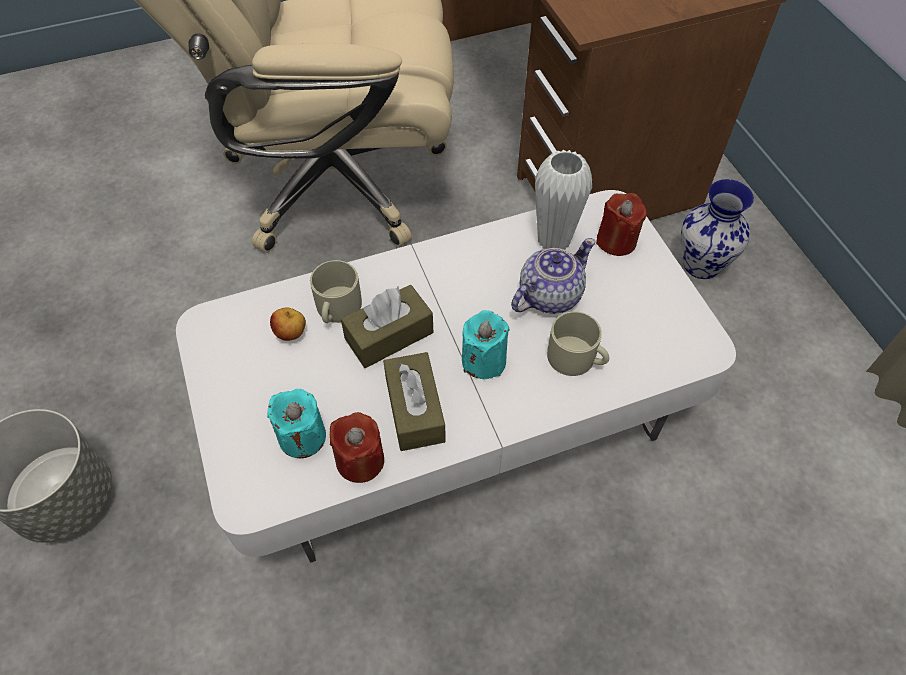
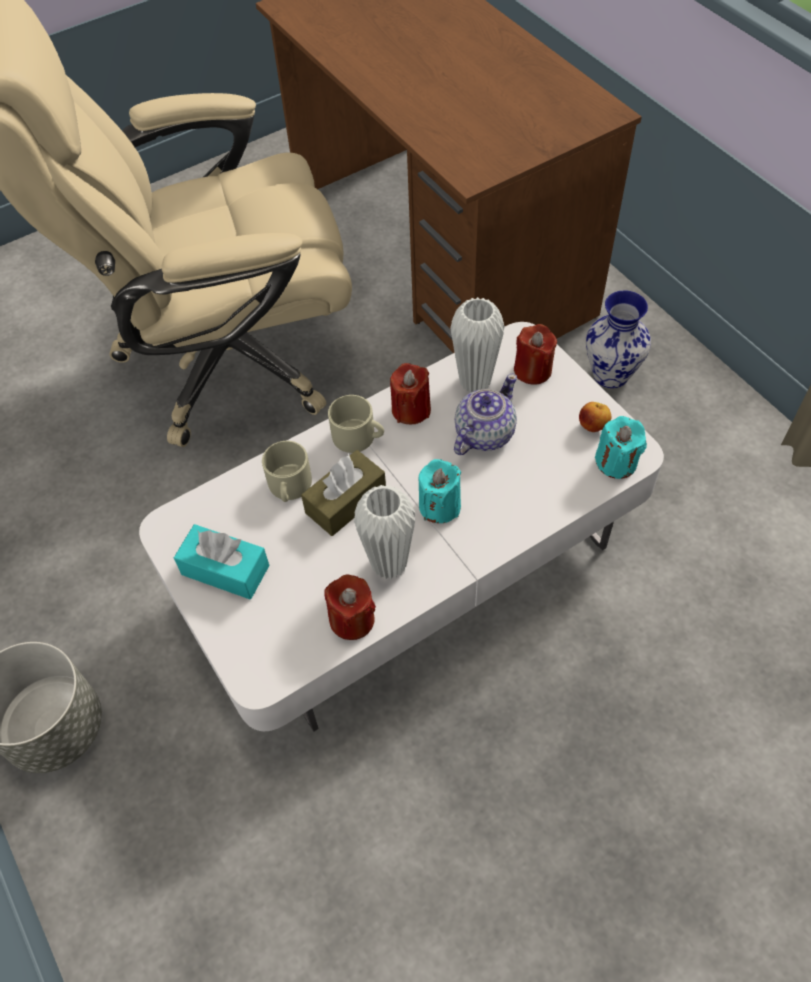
camera: 10 degrees left, 0 degrees up
turquoise candle [267,389,326,458] -> turquoise candle moved to [595,416,647,479]
apple [270,307,306,341] -> apple moved to [579,402,611,432]
brown tissue box [383,352,446,451] -> white vase [354,485,415,579]
beige mug [547,311,609,376] -> beige mug moved to [328,395,384,453]
none -> turquoise tissue box [174,524,270,599]
none -> red candle [390,363,431,424]

